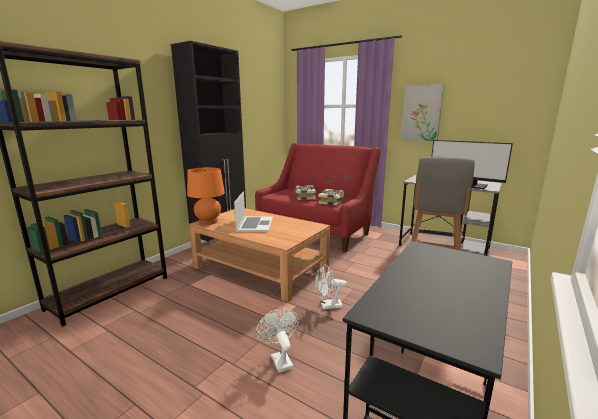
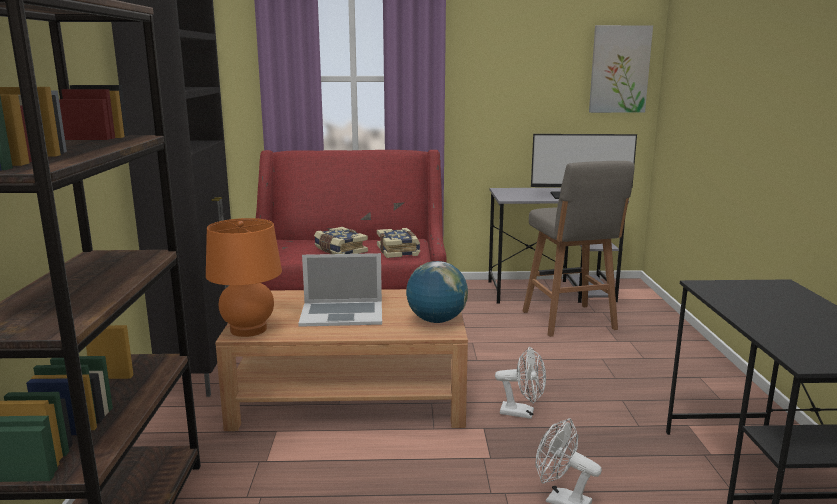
camera: 35 degrees left, 0 degrees up
laptop [234,191,273,232] -> laptop turned 120 degrees clockwise [298,253,382,327]
white fan [315,264,347,309] -> white fan turned 120 degrees counterclockwise [495,347,546,419]
picture [401,84,444,141] -> picture moved to [589,25,653,113]
none -> globe [406,261,468,323]

